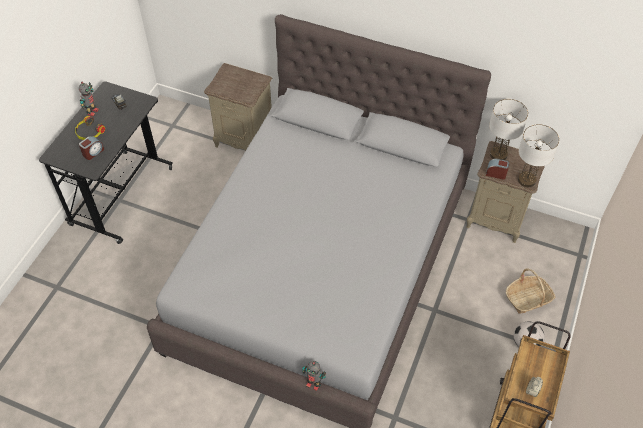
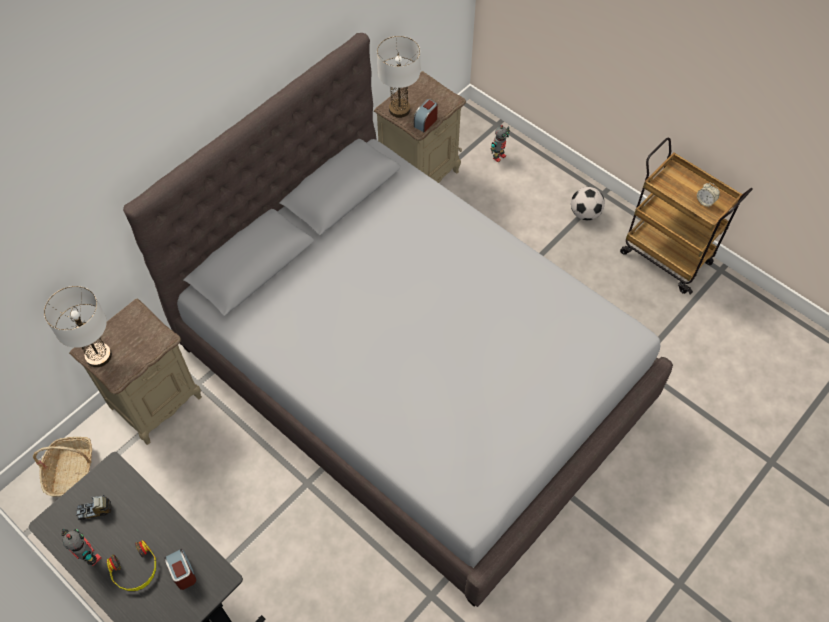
camera: 70 degrees left, 5 degrees up
toy robot [302,361,326,391] -> toy robot moved to [491,125,510,162]
basket [506,268,555,314] -> basket moved to [33,437,92,497]
table lamp [518,124,560,187] -> table lamp moved to [44,286,112,367]

